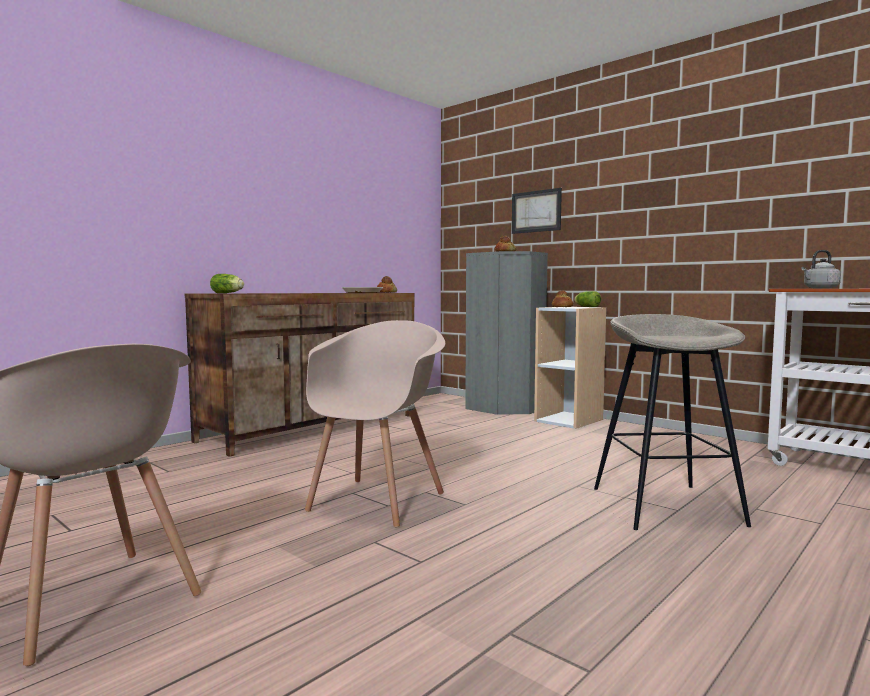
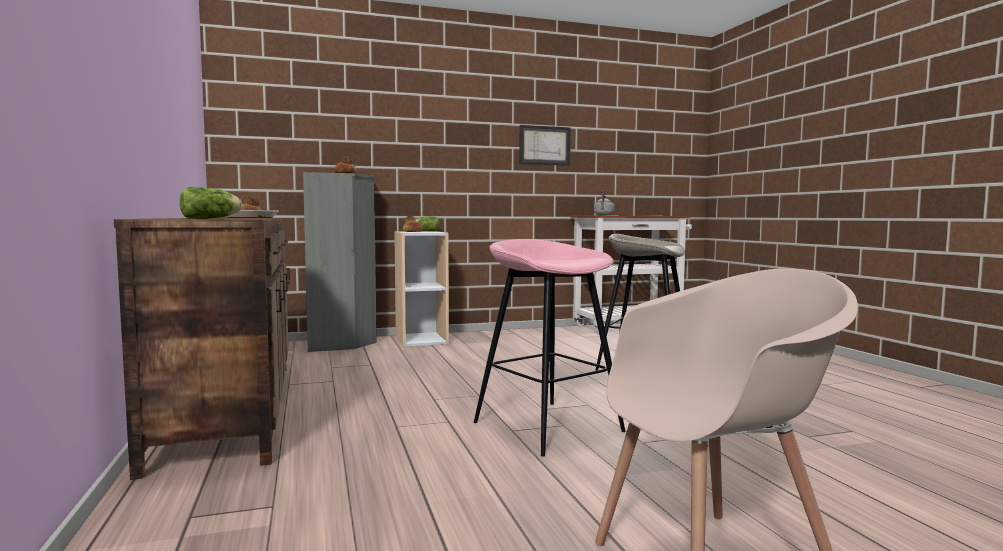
camera: 60 degrees left, 0 degrees up
beige chair [305,320,445,527] -> pink stool [474,239,625,457]
picture [512,188,562,234] -> picture moved to [519,125,570,166]

